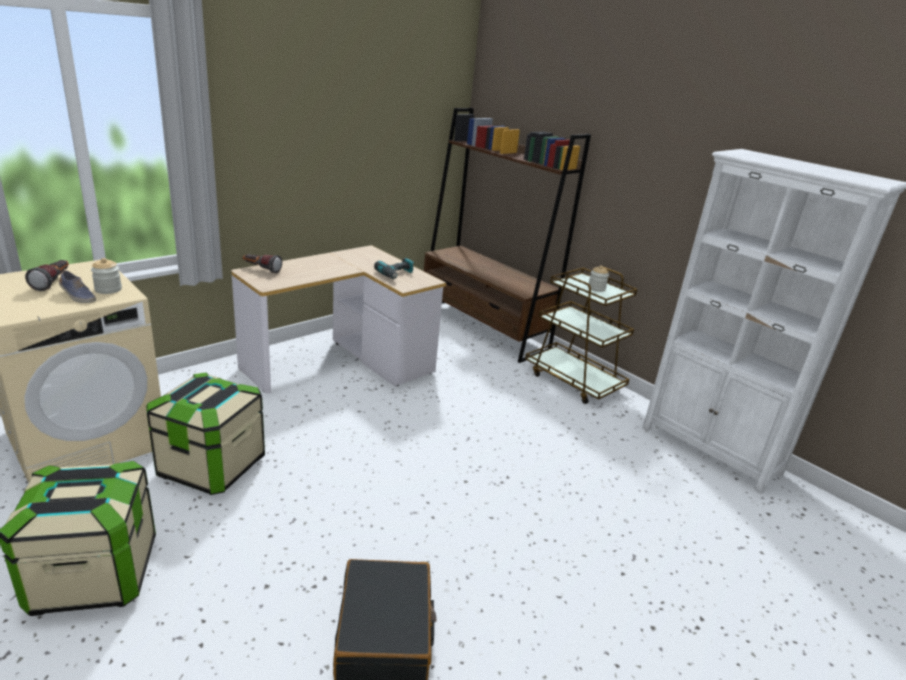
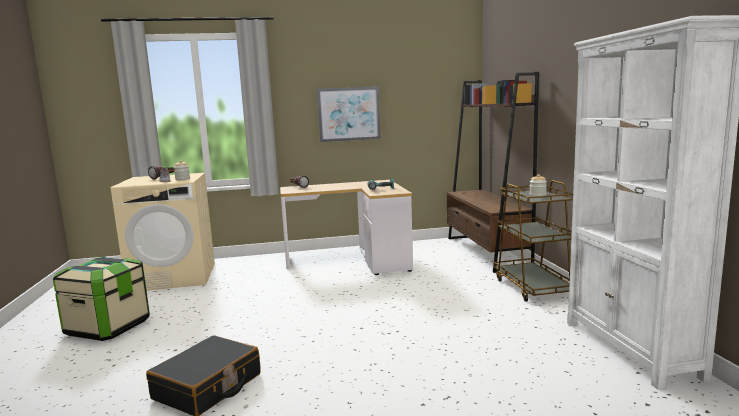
camera: 35 degrees right, 15 degrees down
storage box [146,372,265,495] -> none
none -> picture [317,86,381,142]

